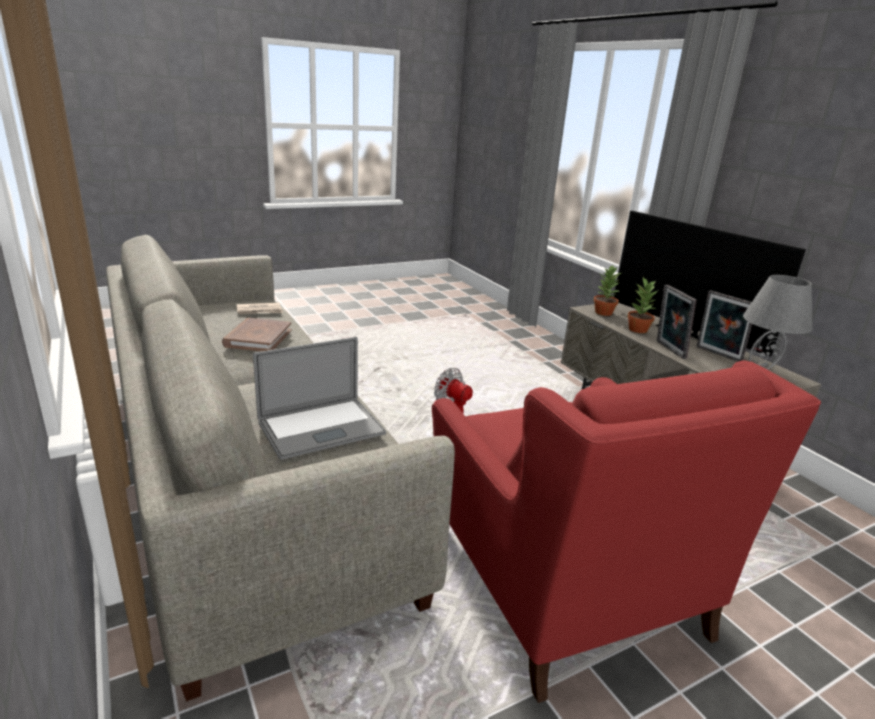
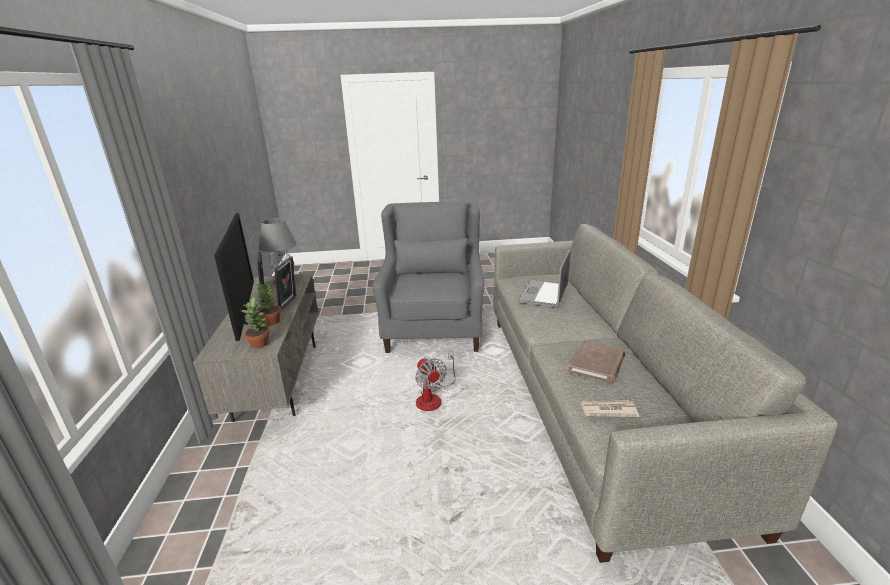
camera: 155 degrees left, 0 degrees up
laptop [253,337,386,460] -> laptop turned 60 degrees counterclockwise [517,249,571,308]
red armchair [432,360,821,703] -> grey armchair [372,201,485,353]

